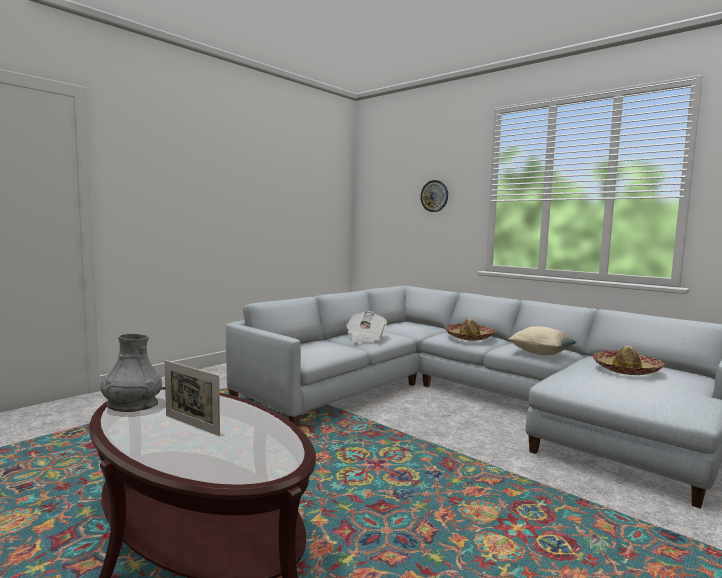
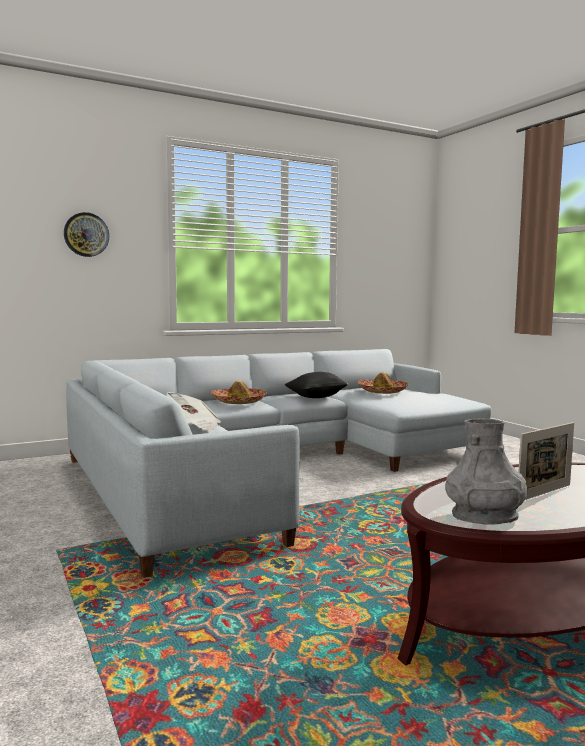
camera: 70 degrees left, 0 degrees up
beige pillow [508,326,577,355] -> black pillow [285,372,348,398]

